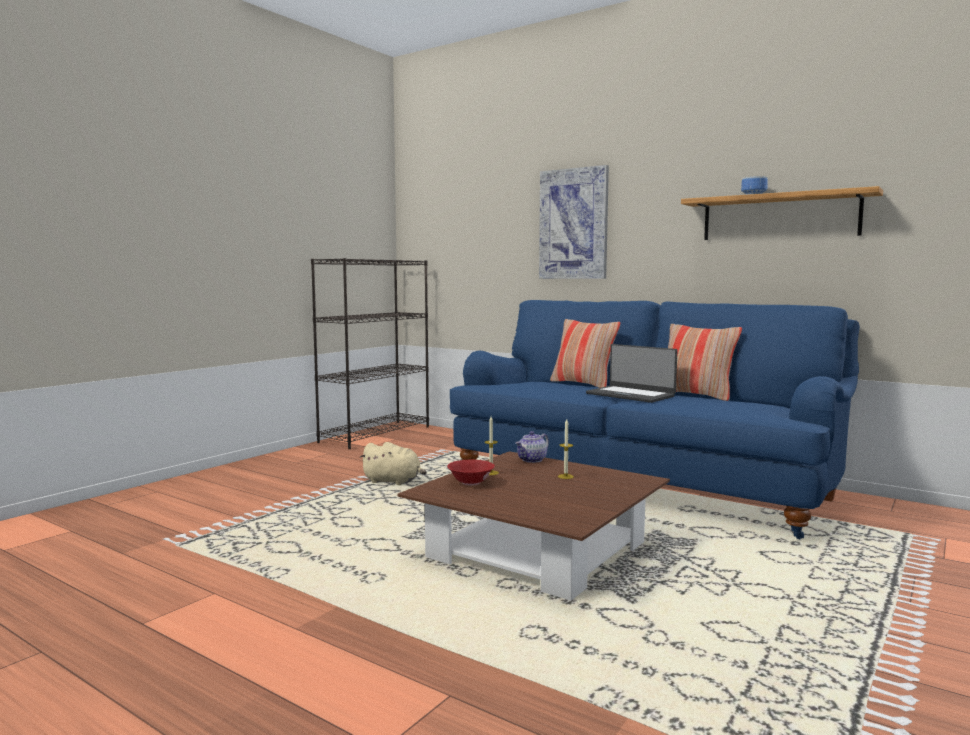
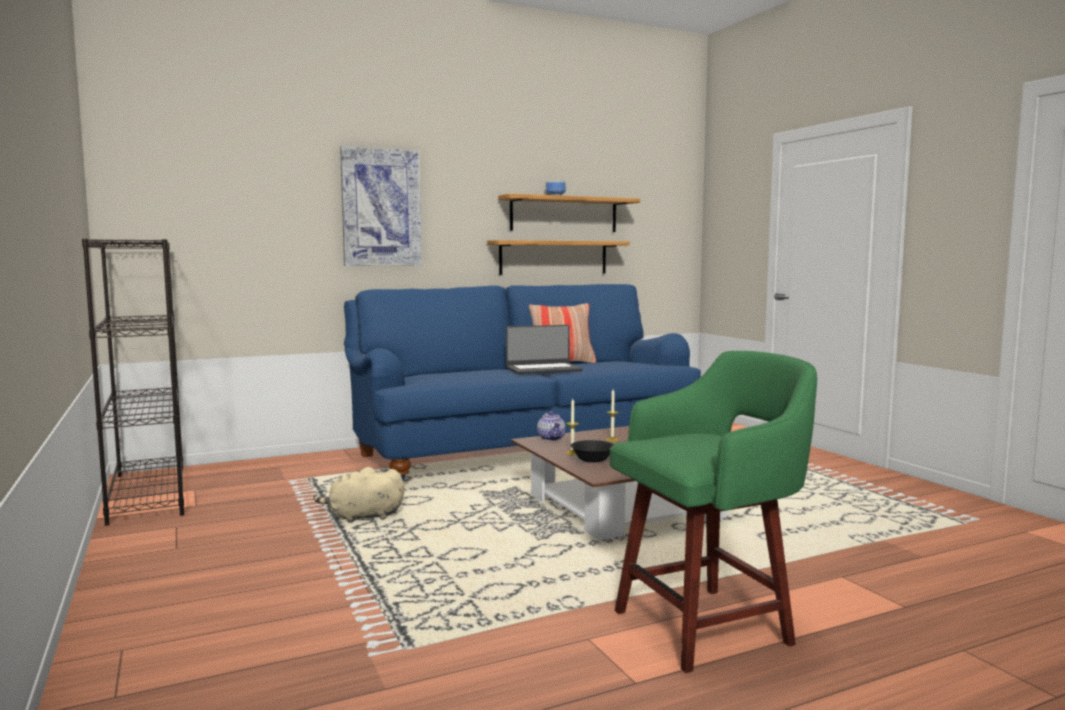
camera: 60 degrees left, 0 degrees up
beige plush toy [359,442,427,485] -> beige plush toy turned 150 degrees counterclockwise [313,467,404,523]
red bowl [447,460,495,485] -> black bowl [570,440,614,464]
pillow [550,319,621,388] -> none
none -> shelf [487,240,630,275]
none -> green stool [610,351,817,673]

